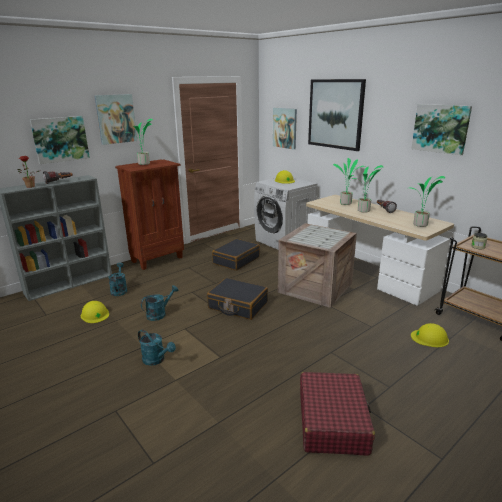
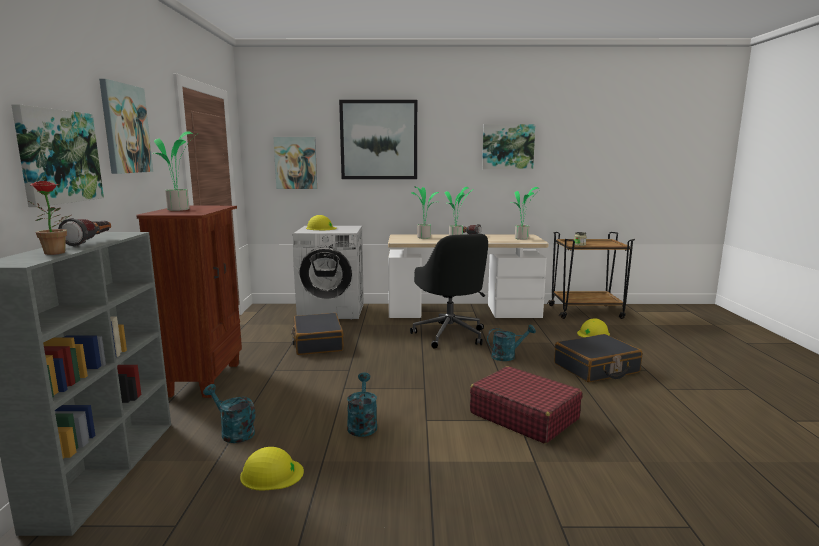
camera: 50 degrees left, 10 degrees down
turquoise watering can [138,330,176,366] -> turquoise watering can moved to [487,325,536,361]
black suitcase [207,278,268,320] -> black suitcase moved to [554,334,642,382]
crate [278,223,357,308] -> black office chair [410,234,488,349]
red suitcase [300,372,375,456] -> red suitcase moved to [470,366,582,444]

